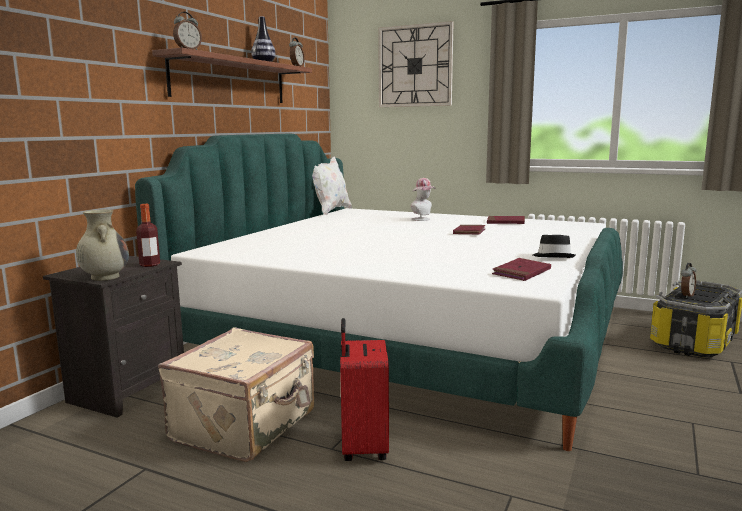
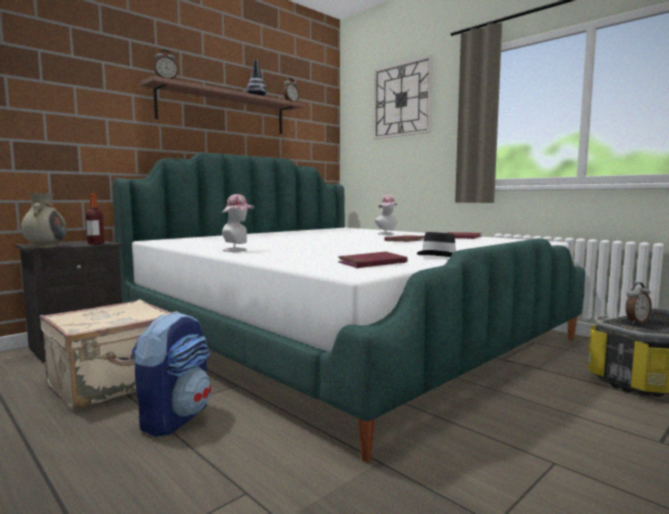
camera: 20 degrees right, 5 degrees down
white pillow [312,156,352,215] -> none
red suitcase [340,318,389,461] -> backpack [132,311,211,437]
none -> hat [222,194,255,252]

